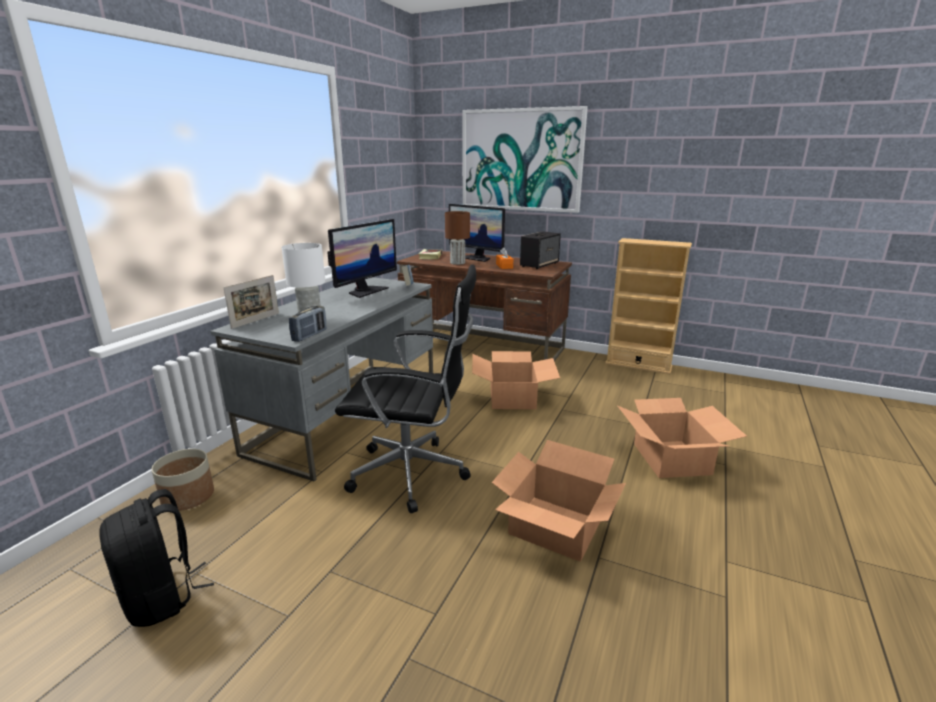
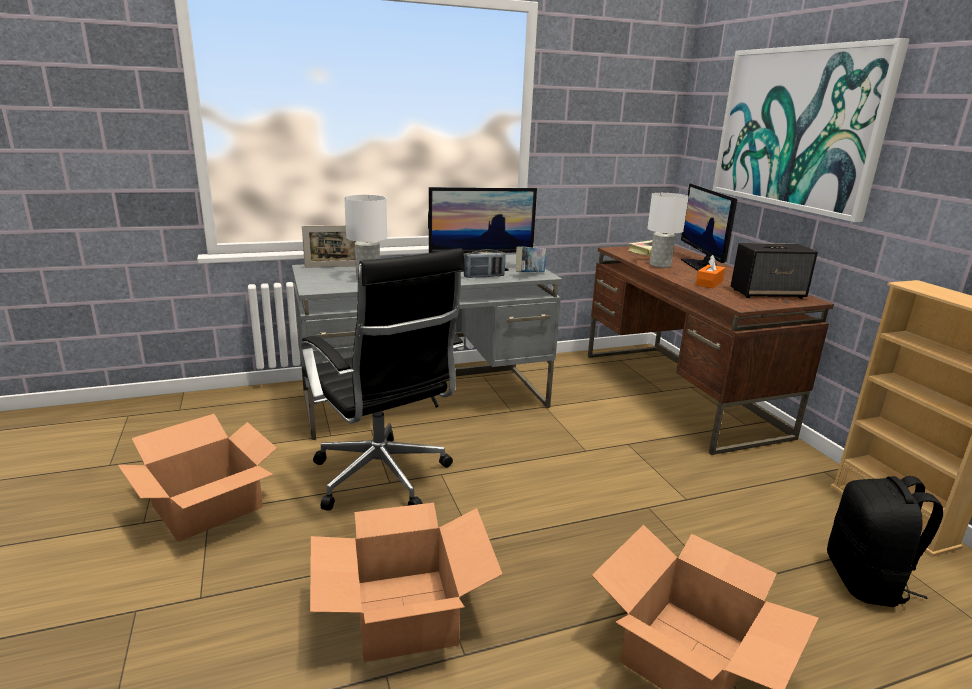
camera: 45 degrees right, 0 degrees up
black backpack [99,489,214,627] -> black backpack moved to [827,476,943,607]
planter [151,449,214,511] -> none
radio [289,306,327,342] -> radio moved to [464,249,506,278]
brown table lamp [445,211,470,265] -> white table lamp [647,193,689,268]
cardboard box [472,351,560,409] -> cardboard box moved to [118,414,277,542]

